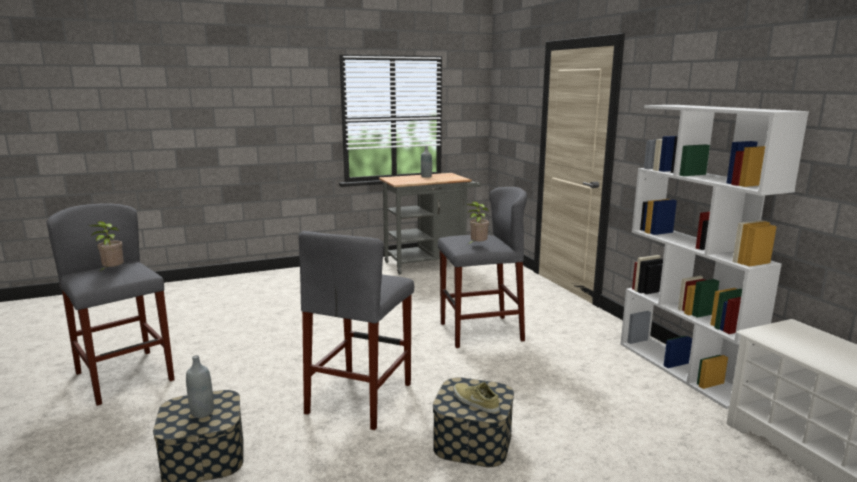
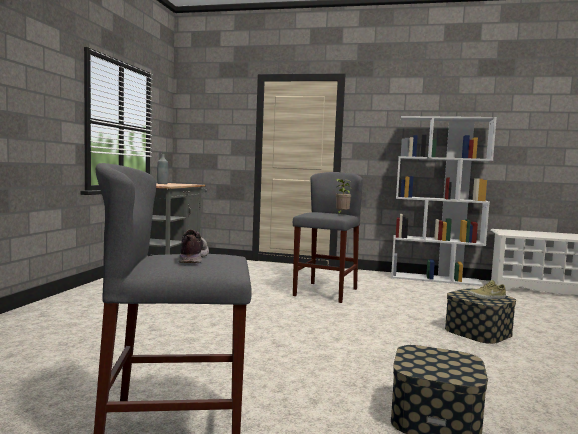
camera: 55 degrees left, 10 degrees down
potted plant [89,221,124,272] -> shoe [179,229,209,263]
grey bottle [186,355,214,418] -> none
grey stool [299,231,414,430] -> none

